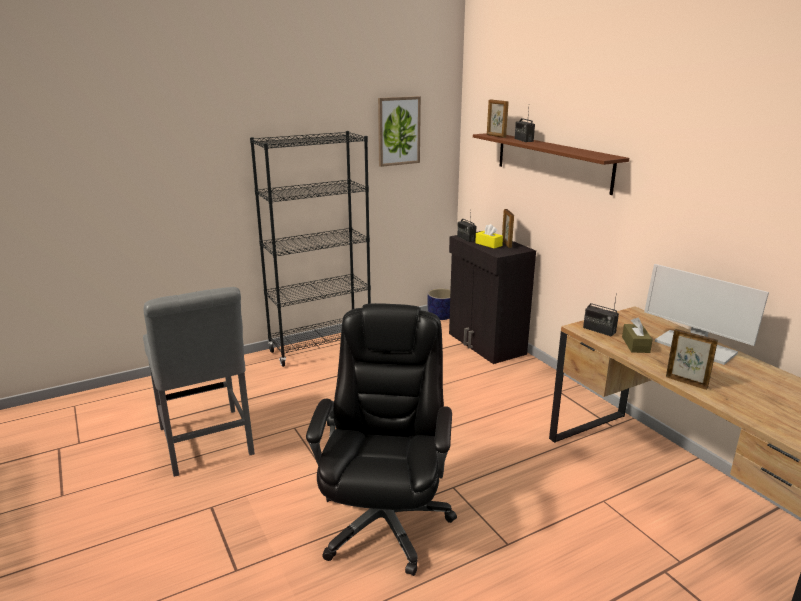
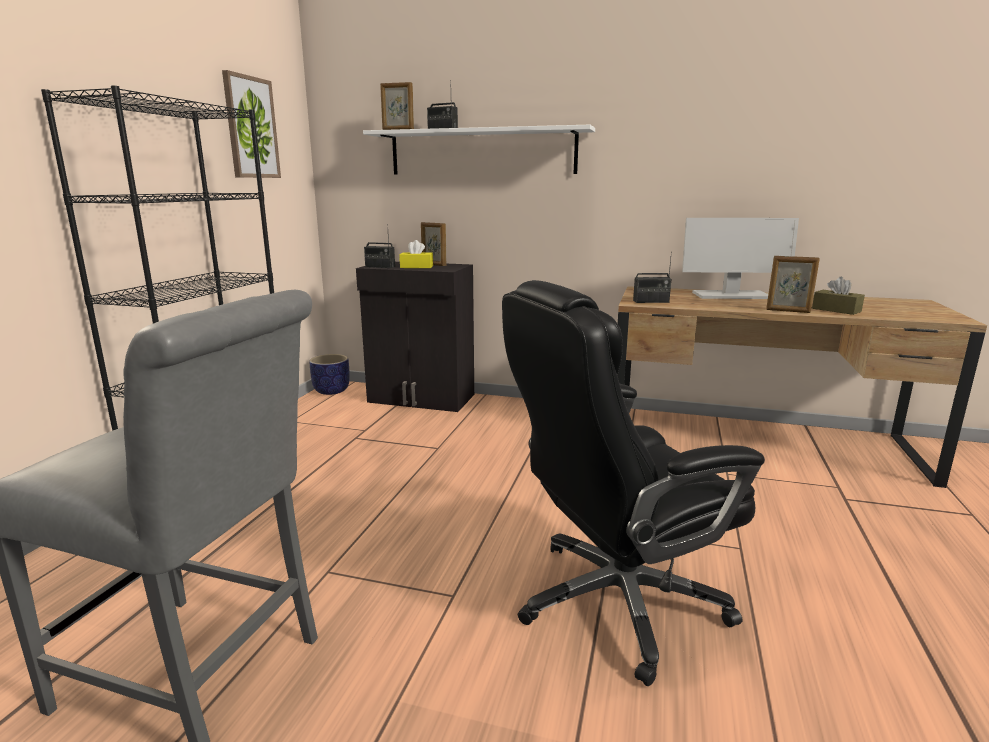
camera: 45 degrees left, 5 degrees down
black office chair [306,303,457,576] -> black office chair turned 75 degrees counterclockwise [502,280,765,686]
brown shelf [473,133,629,195] -> white shelf [363,125,595,175]
brown tissue box [622,318,653,353] -> brown tissue box moved to [812,277,865,315]
picture frame [666,329,718,390] -> picture frame turned 150 degrees counterclockwise [766,256,820,313]

